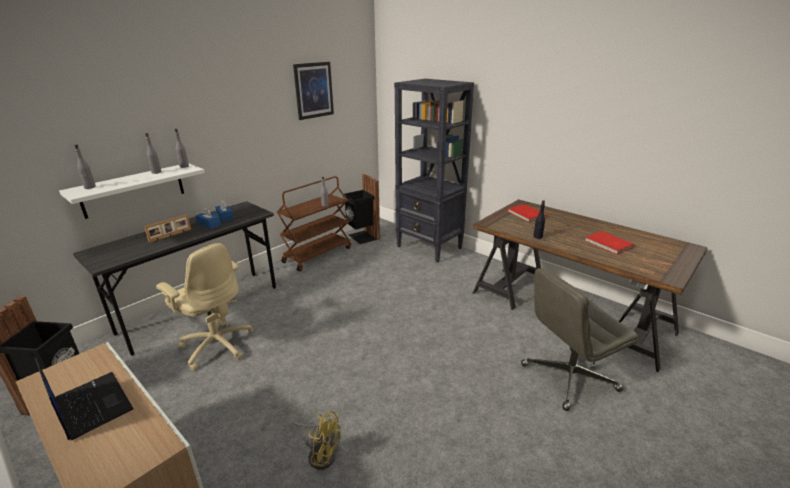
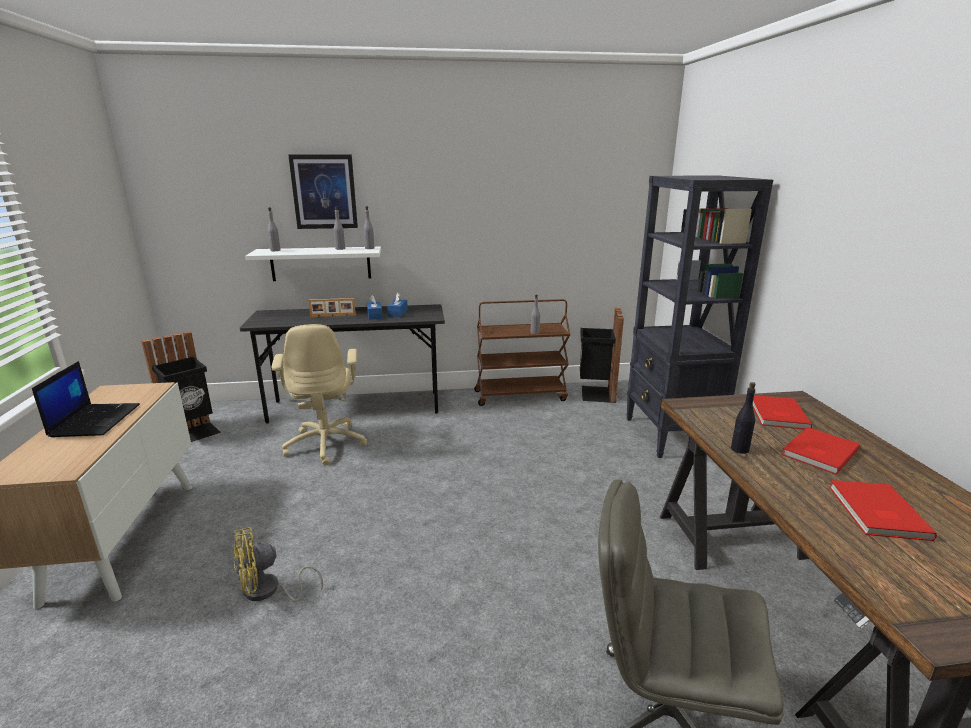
camera: 40 degrees right, 5 degrees down
picture [293,62,334,120] -> picture moved to [288,154,358,229]
yellow fan [293,411,341,470] -> yellow fan turned 90 degrees clockwise [234,527,323,602]
none -> red book [781,427,860,475]

